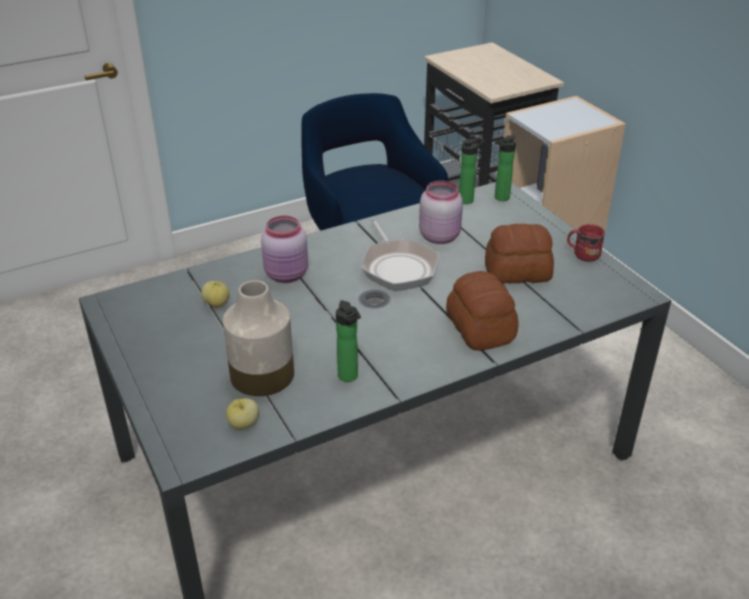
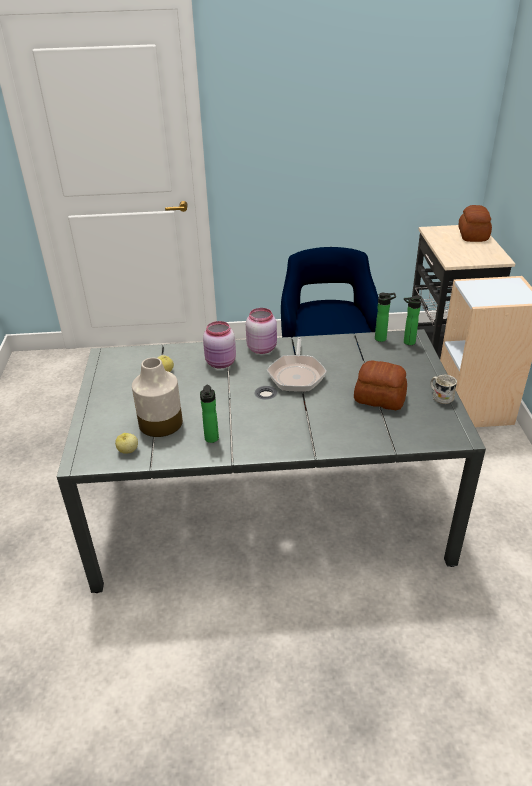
camera: 25 degrees right, 0 degrees up
pink jar [419,180,463,244] -> pink jar moved to [246,308,277,354]
bread [446,271,519,351] -> bread moved to [459,205,492,242]
red mug [567,224,605,262] -> white mug [430,375,457,404]

